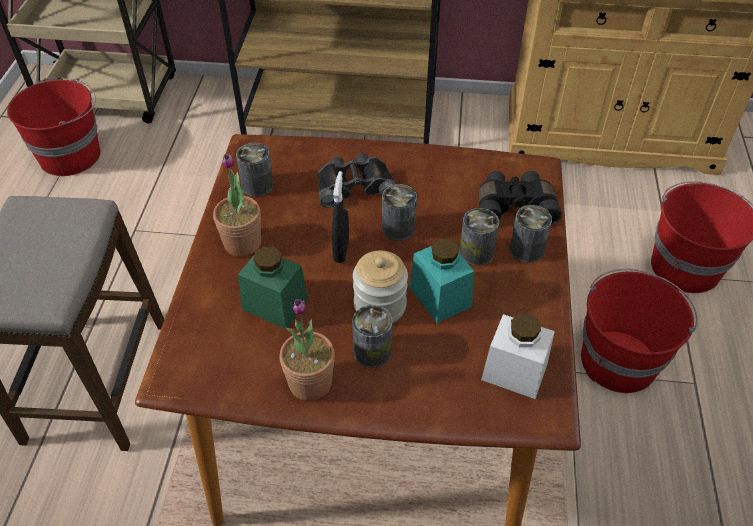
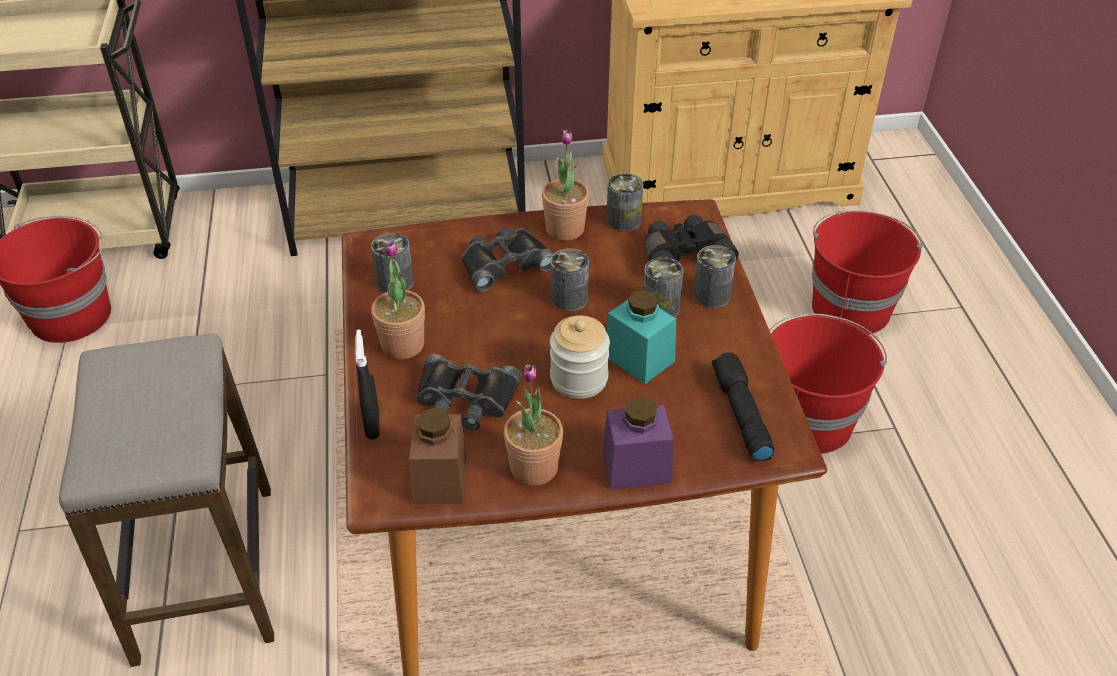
camera: 15 degrees left, 5 degrees down
green jar [238,246,308,329] -> black binoculars [416,354,522,430]
black spray bottle [332,171,349,263] -> black spray bottle moved to [355,330,380,439]
can [352,305,393,368] -> can moved to [606,173,643,232]
white jar [481,314,555,399] -> black flashlight [712,352,774,462]
none -> brown jar [409,407,467,504]
none -> potted plant [542,130,589,241]
none -> purple jar [602,396,674,490]

